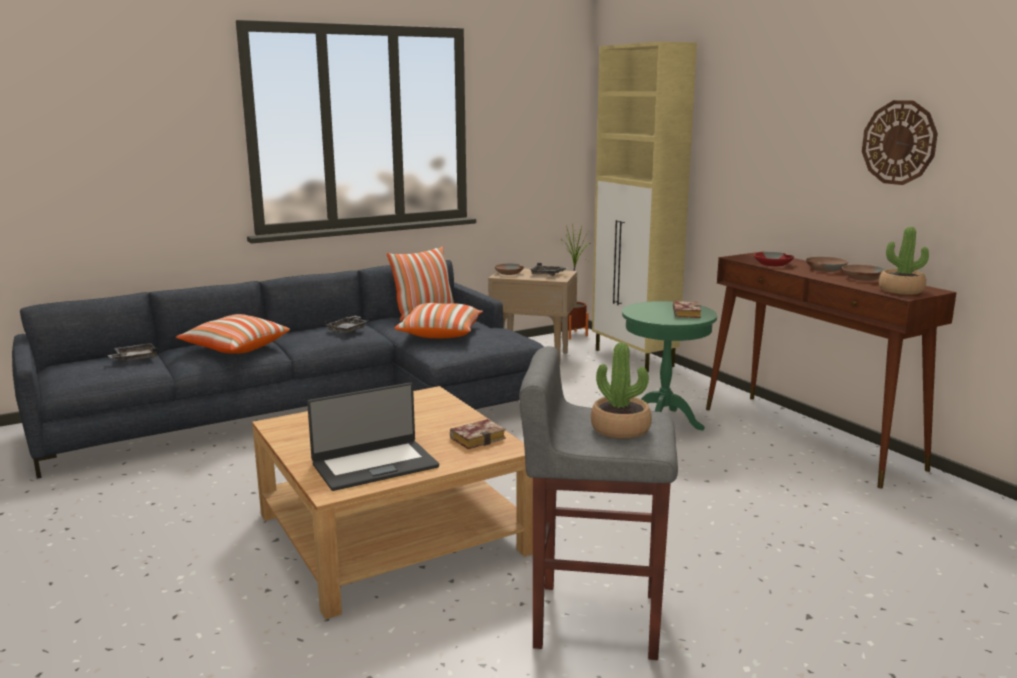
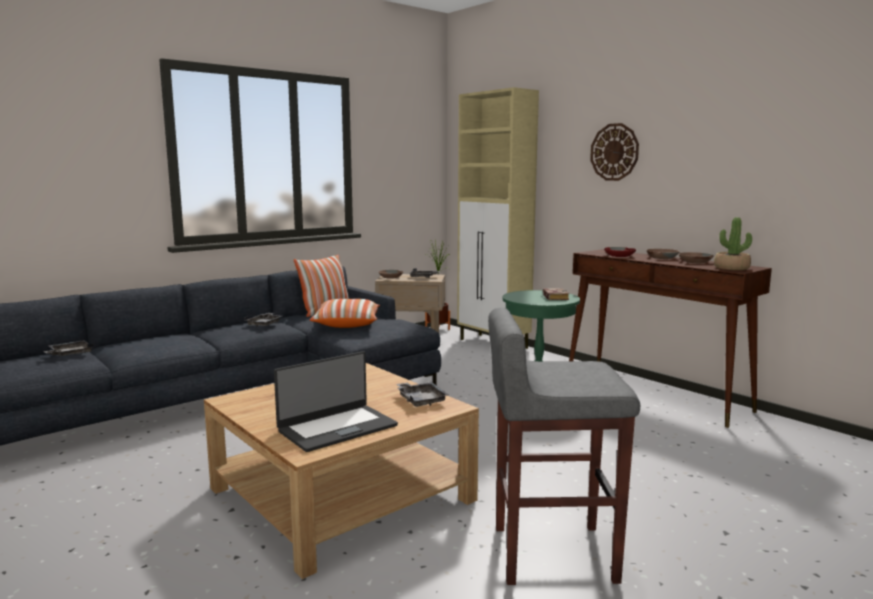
camera: 10 degrees left, 5 degrees down
pillow [176,314,290,354] -> none
book [450,419,506,449] -> grey tray [397,382,448,407]
potted plant [591,342,652,439] -> none
wall clock [862,100,938,185] -> wall clock moved to [590,123,639,181]

